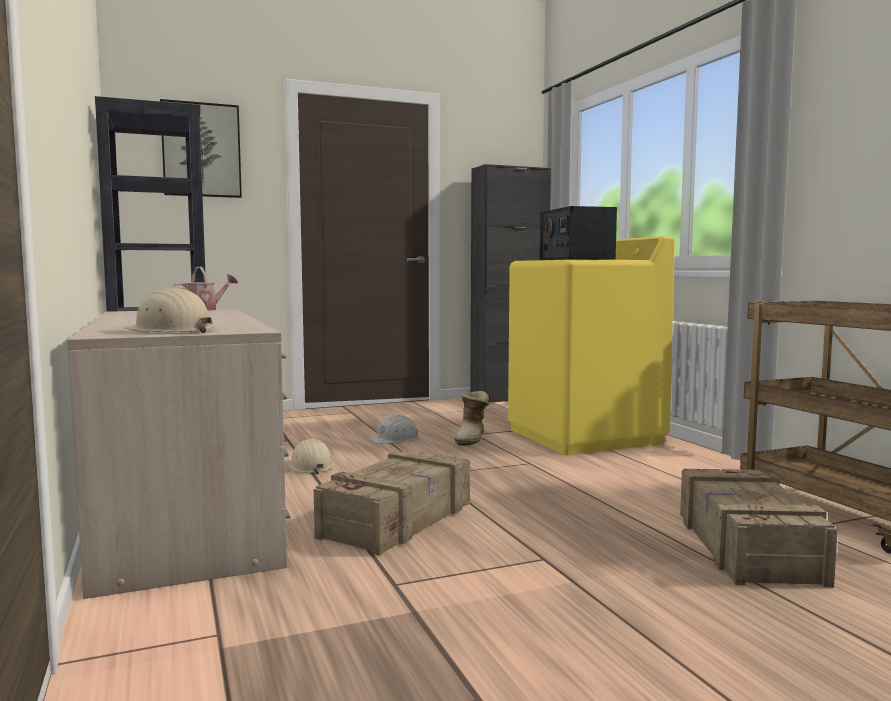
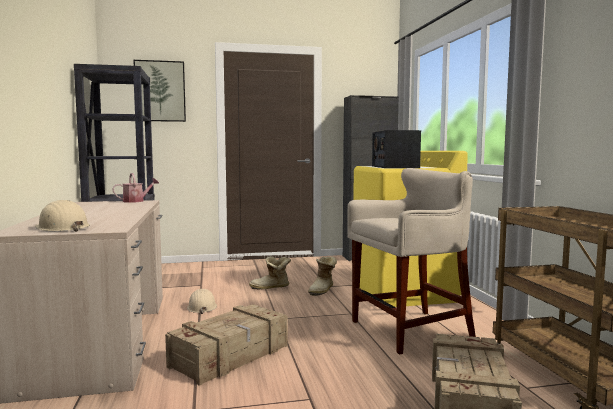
camera: 10 degrees right, 0 degrees up
white hard hat [369,415,419,444] -> boot [249,256,291,290]
none -> beige stool [347,168,476,355]

